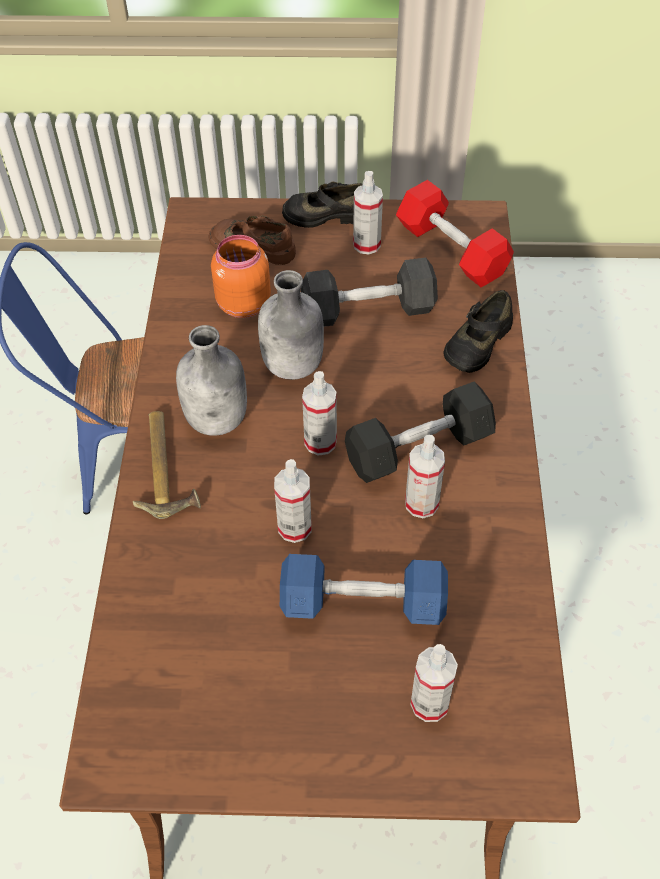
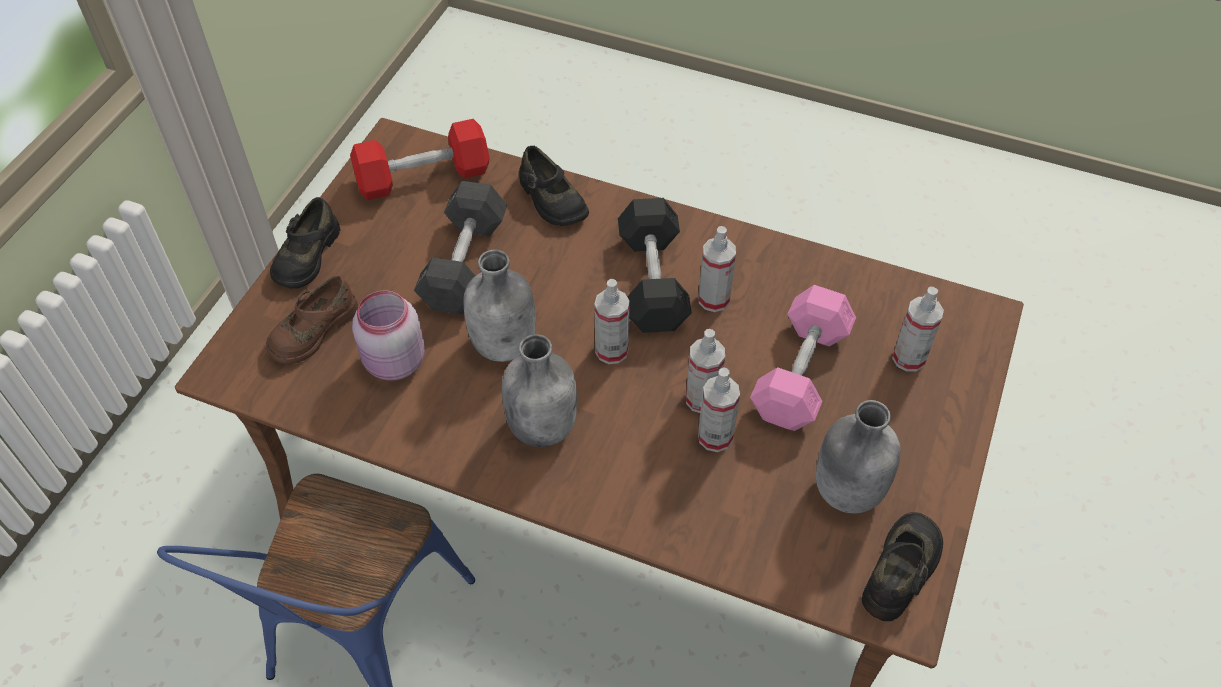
camera: 70 degrees left, 0 degrees up
hammer [133,411,201,519] -> none
orange jar [211,235,271,318] -> pink jar [352,290,425,381]
blue dumbbell [280,554,448,625] -> pink dumbbell [750,285,856,431]
spray bottle [353,171,383,255] -> spray bottle moved to [698,367,740,452]
none -> grey bottle [816,400,901,513]
none -> black shoe [862,512,943,621]

